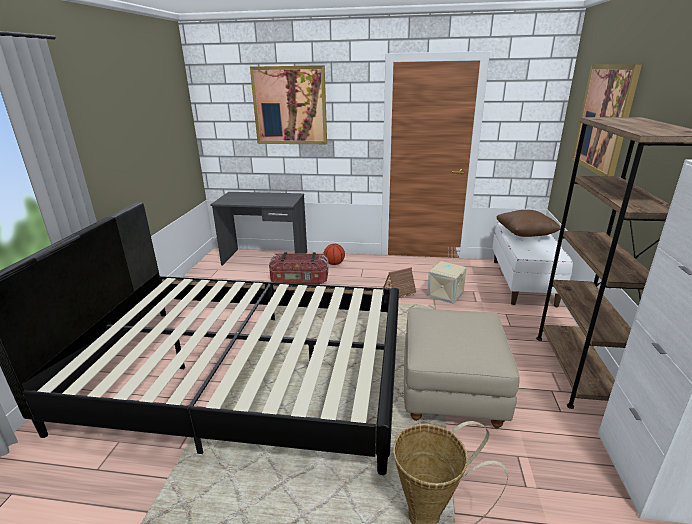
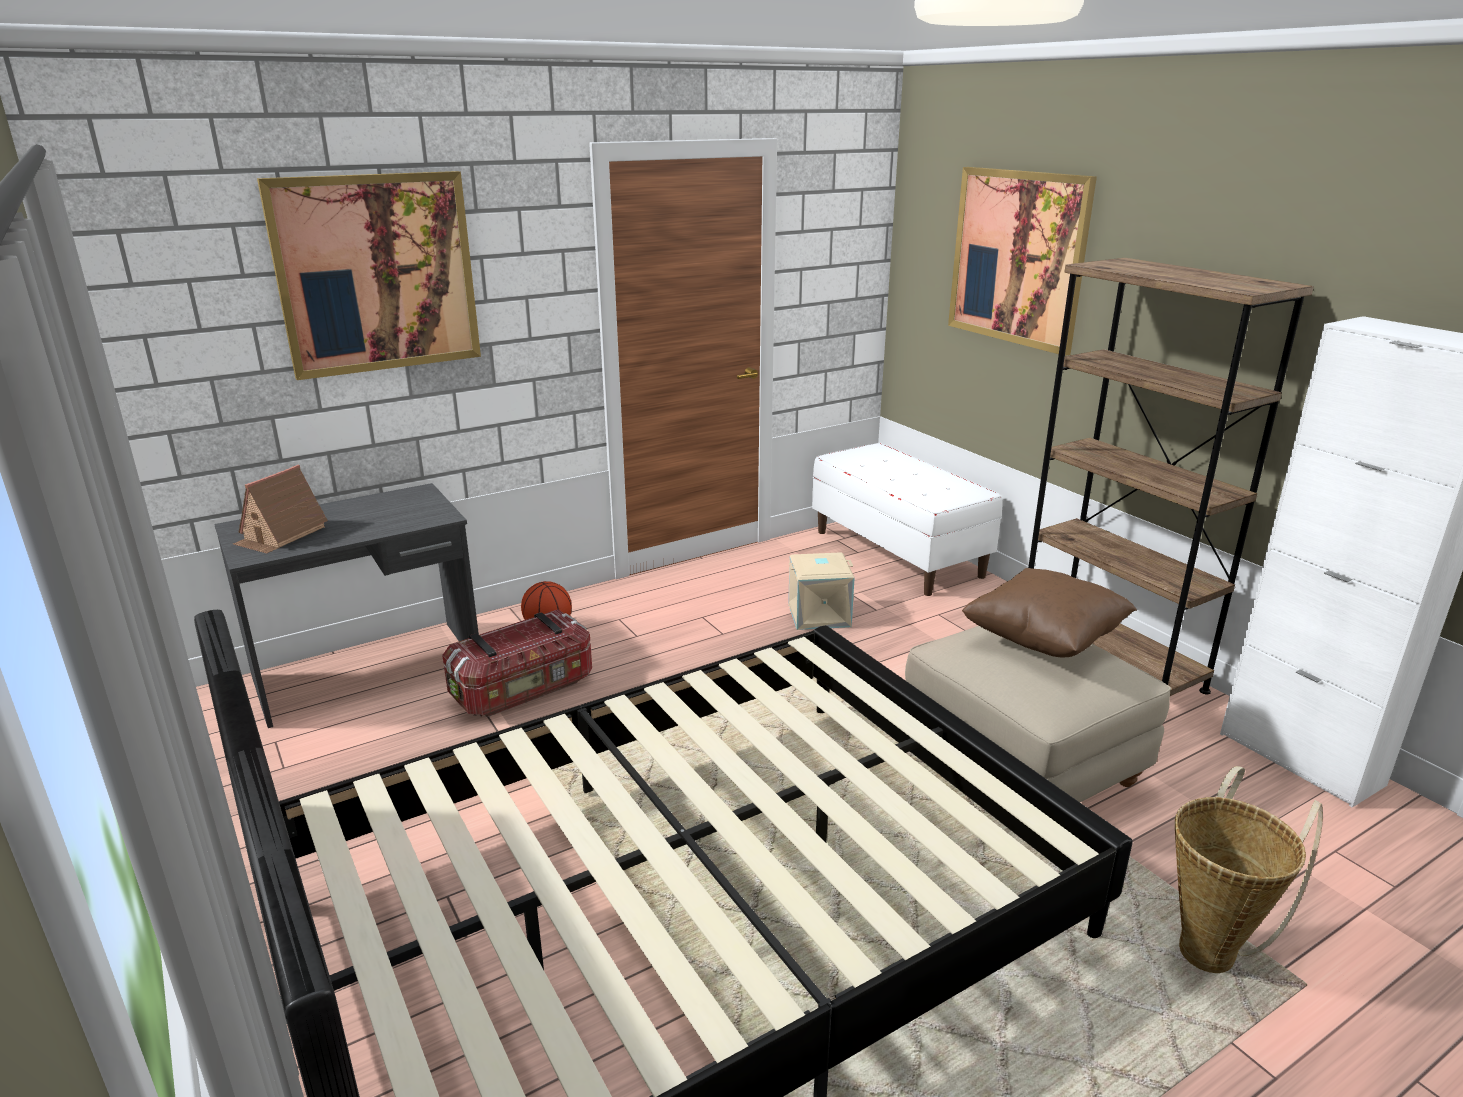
camera: 40 degrees left, 0 degrees up
toy house [383,267,416,298] -> toy house moved to [233,465,328,554]
brown pillow [497,210,561,237] -> brown pillow moved to [962,568,1137,658]

